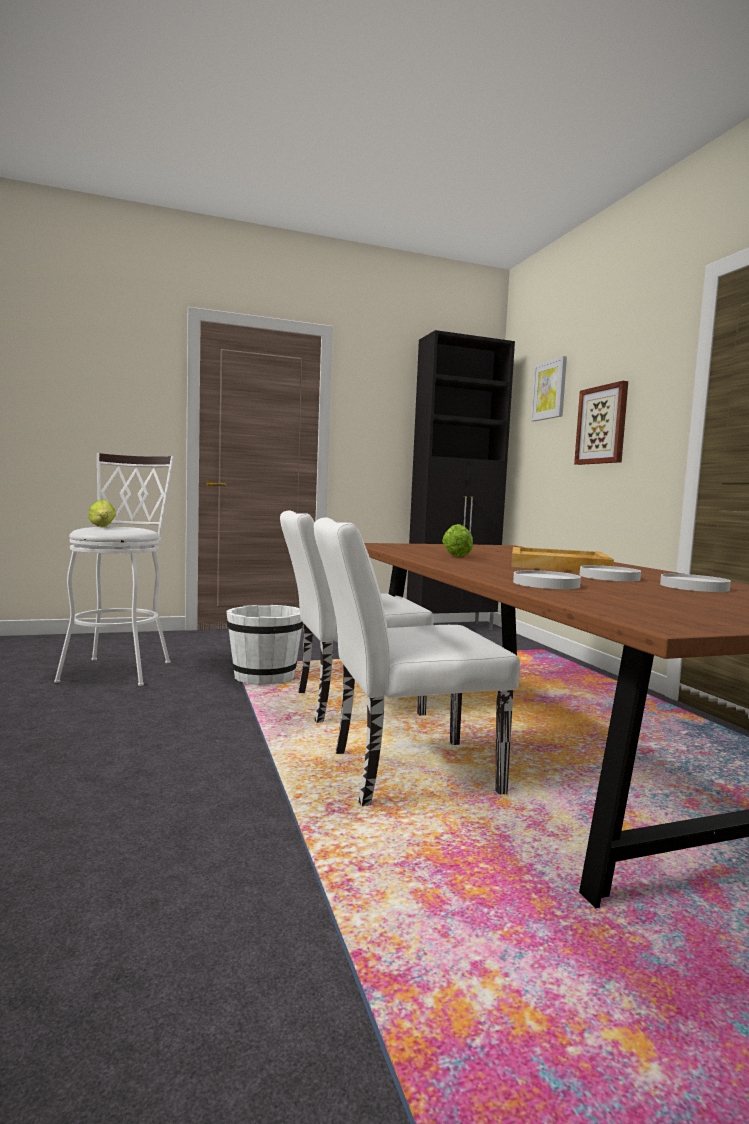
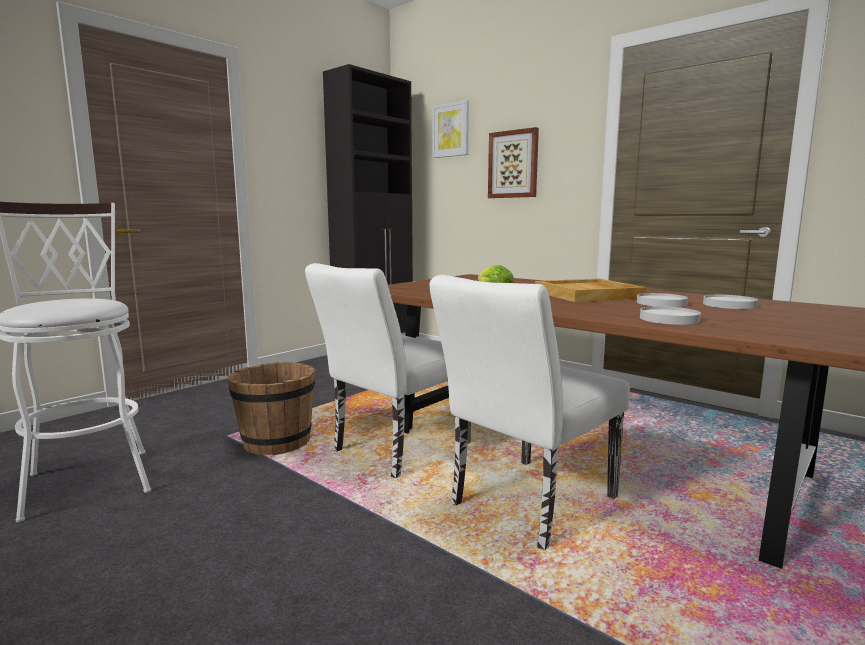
camera: 30 degrees left, 5 degrees up
lettuce [89,500,116,527] -> none
white bucket [227,605,303,685] -> brown bucket [228,362,315,455]

